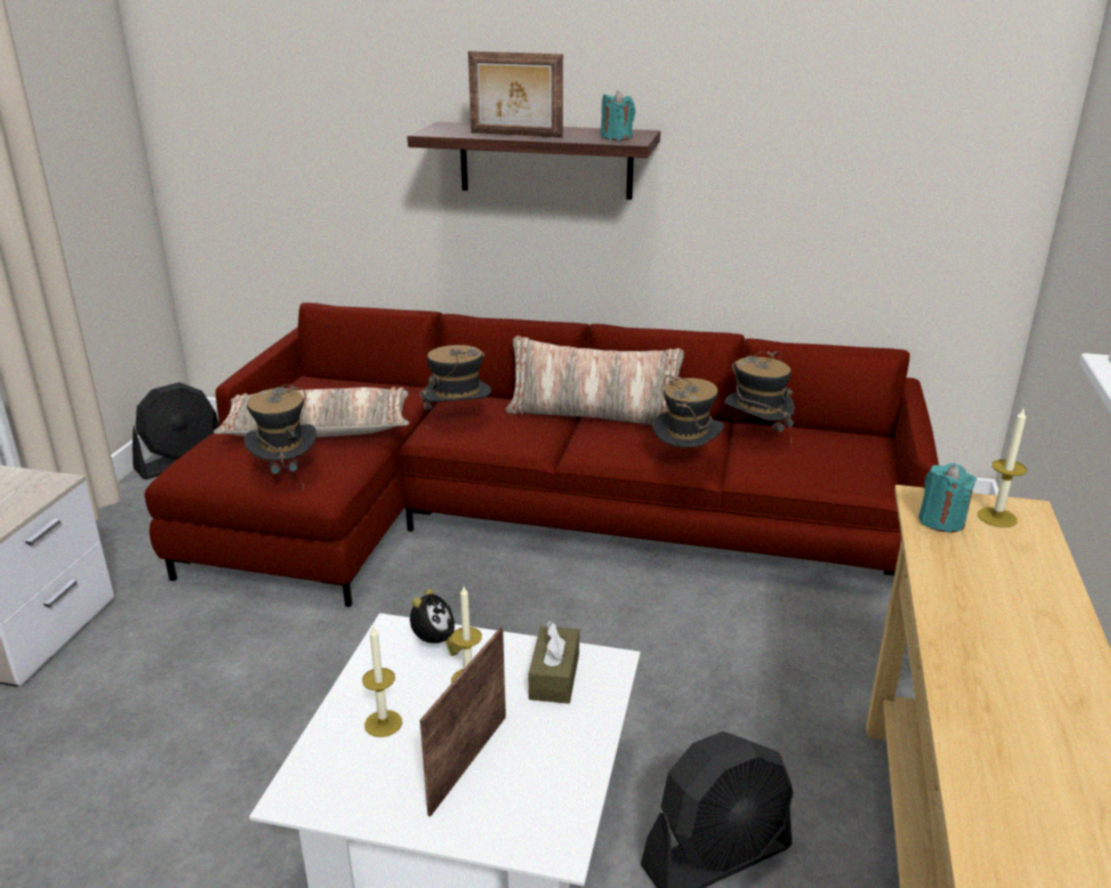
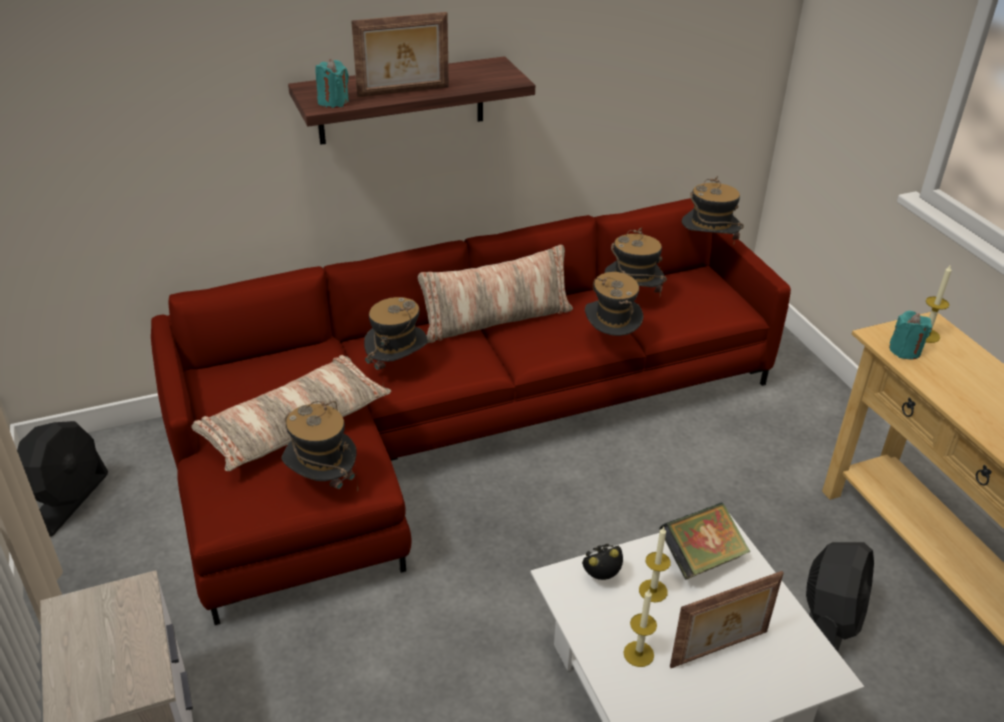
camera: 35 degrees left, 10 degrees up
alarm clock [410,589,462,656] -> alarm clock turned 90 degrees counterclockwise [582,544,623,580]
picture frame [420,627,506,817] -> picture frame turned 105 degrees counterclockwise [670,571,784,668]
brown tissue box [528,621,579,704] -> book [659,502,750,580]
turquoise candle [600,90,635,141] -> turquoise candle moved to [316,59,349,108]
none -> hat [682,176,744,245]

